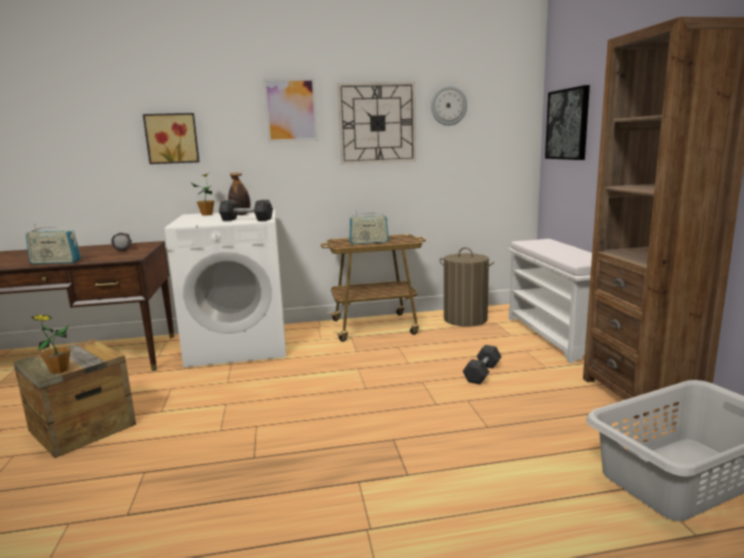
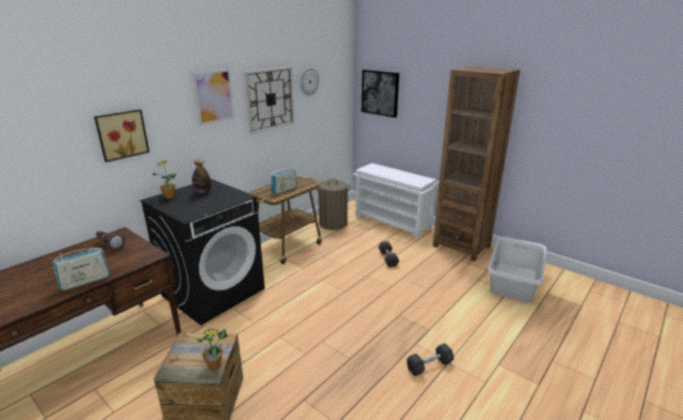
camera: 40 degrees left, 10 degrees up
white washing machine [165,209,286,368] -> black washing machine [140,179,265,325]
grey dumbbell [219,200,273,221] -> grey dumbbell moved to [407,343,454,376]

